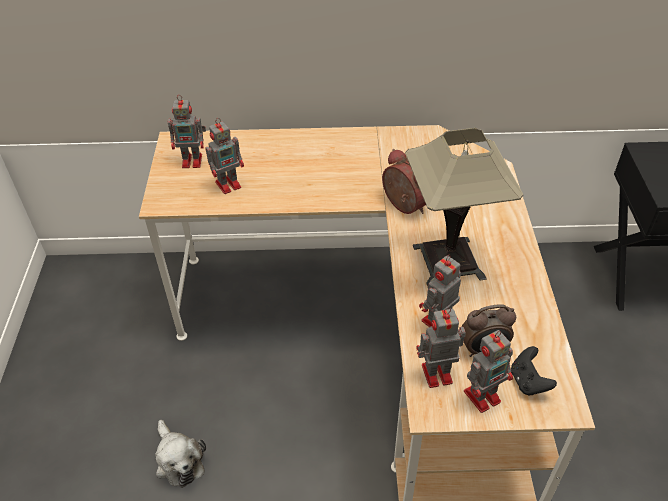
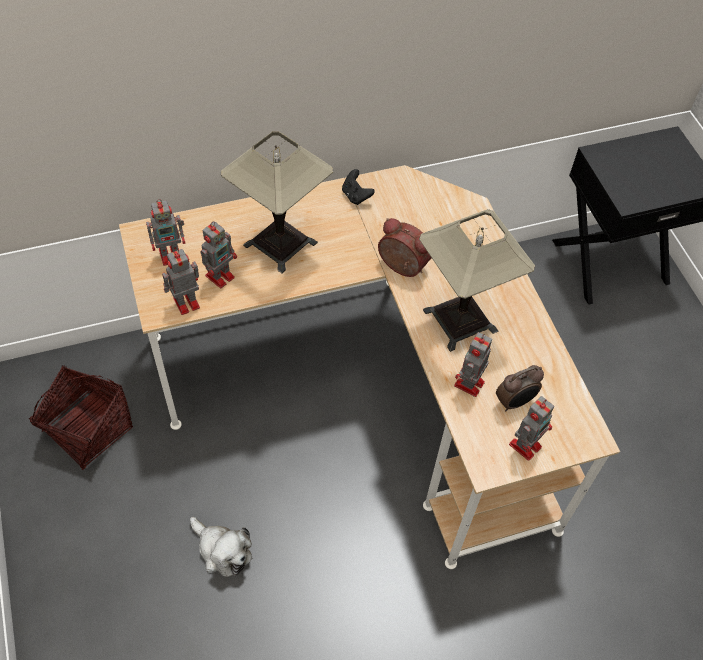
camera: 20 degrees left, 10 degrees up
toy robot [416,308,465,388] -> toy robot moved to [162,249,200,315]
black game controller [511,346,557,396] -> black game controller moved to [342,169,375,205]
none -> basket [29,365,133,470]
none -> table lamp [221,131,333,274]

